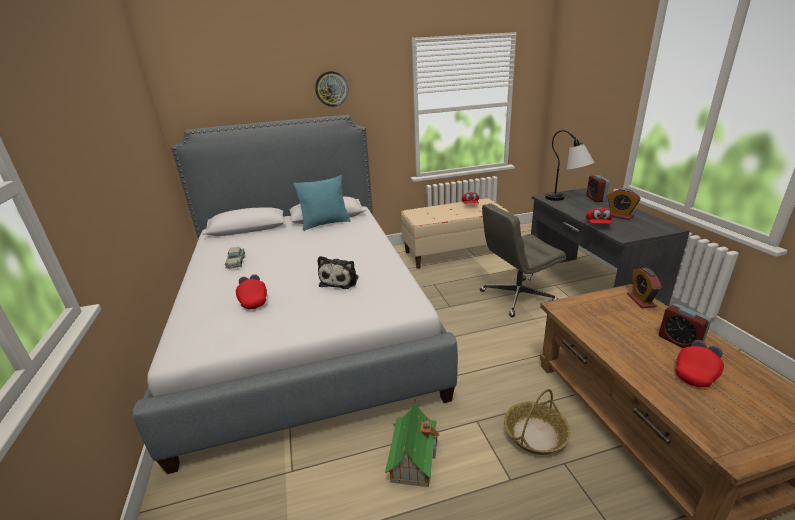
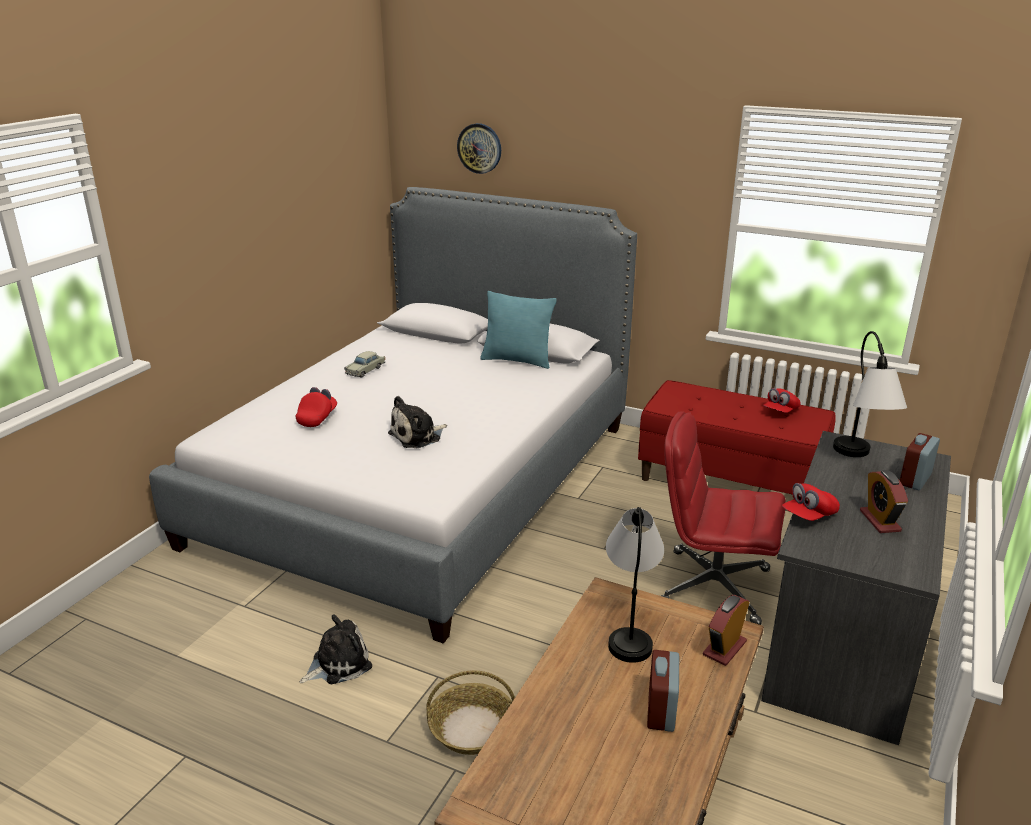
camera: 40 degrees right, 0 degrees up
wall clock [315,71,348,107] -> wall clock moved to [457,123,501,174]
toy house [385,400,440,487] -> plush toy [300,614,372,684]
beige bench [401,198,509,269] -> red bench [638,380,836,494]
grey office chair [480,203,566,317] -> red office chair [661,412,786,625]
red cap [676,340,724,387] -> none
none -> table lamp [606,507,664,663]

